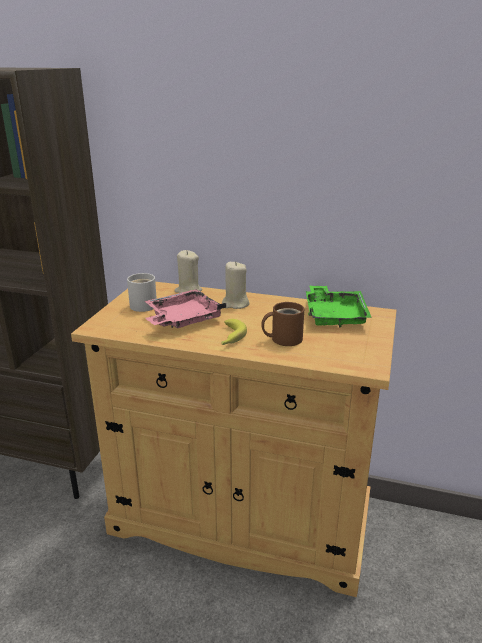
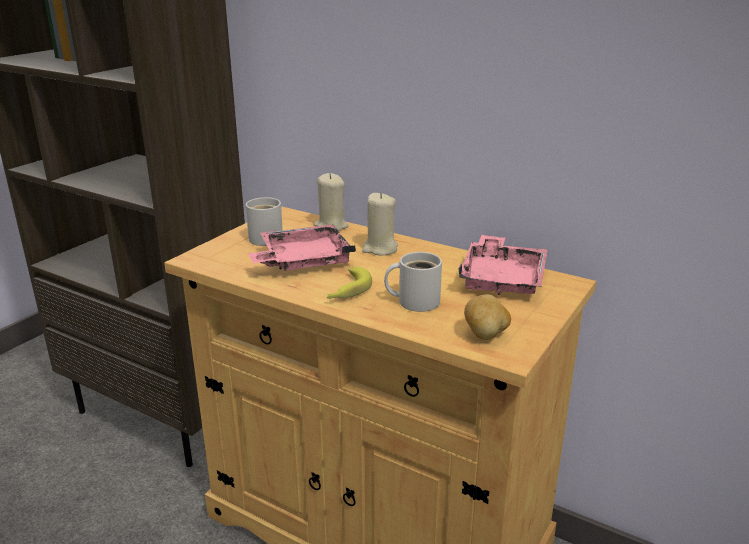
camera: 15 degrees right, 0 degrees up
brown mug [261,302,304,346] -> white mug [384,252,442,312]
green tray [306,286,372,327] -> pink tray [458,235,548,295]
none -> potato [464,294,511,340]

